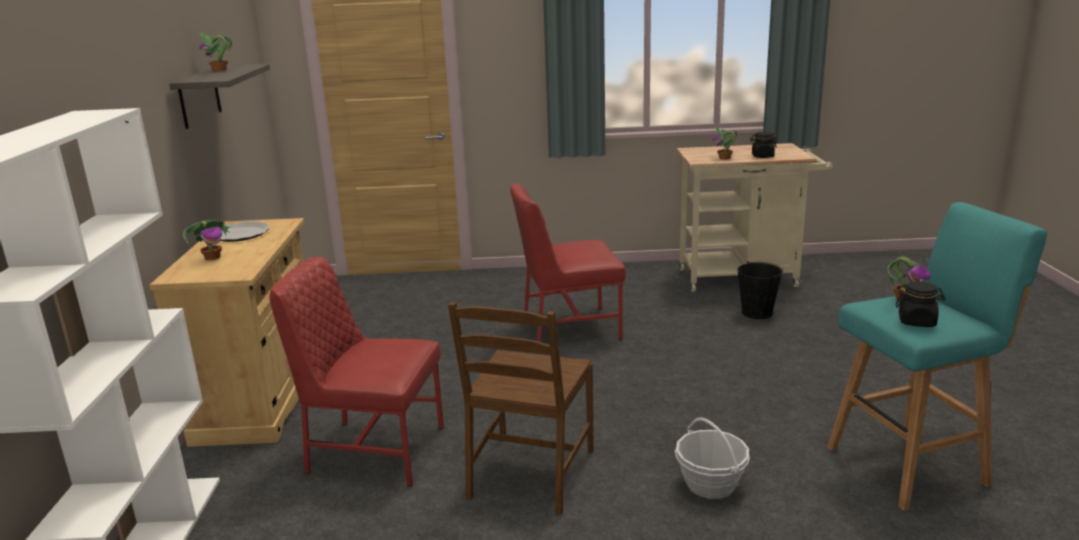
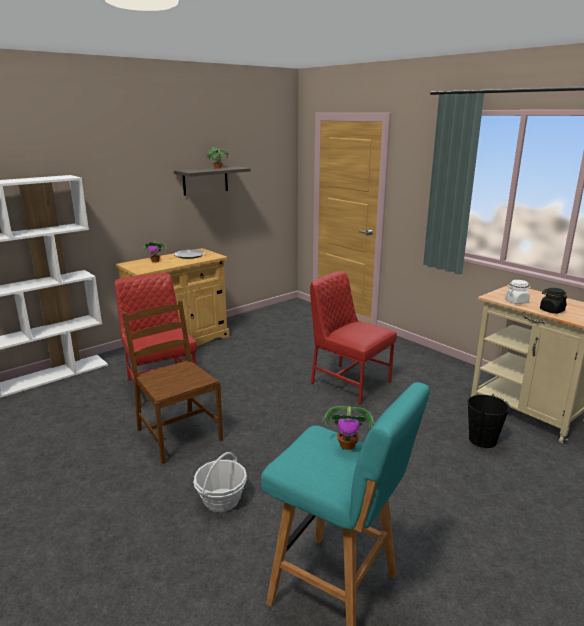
camera: 50 degrees right, 0 degrees up
brown chair [448,302,594,515] -> brown chair turned 75 degrees clockwise [122,300,223,464]
potted plant [712,127,737,160] -> white jar [505,280,531,304]
black jar [896,281,945,327] -> none

